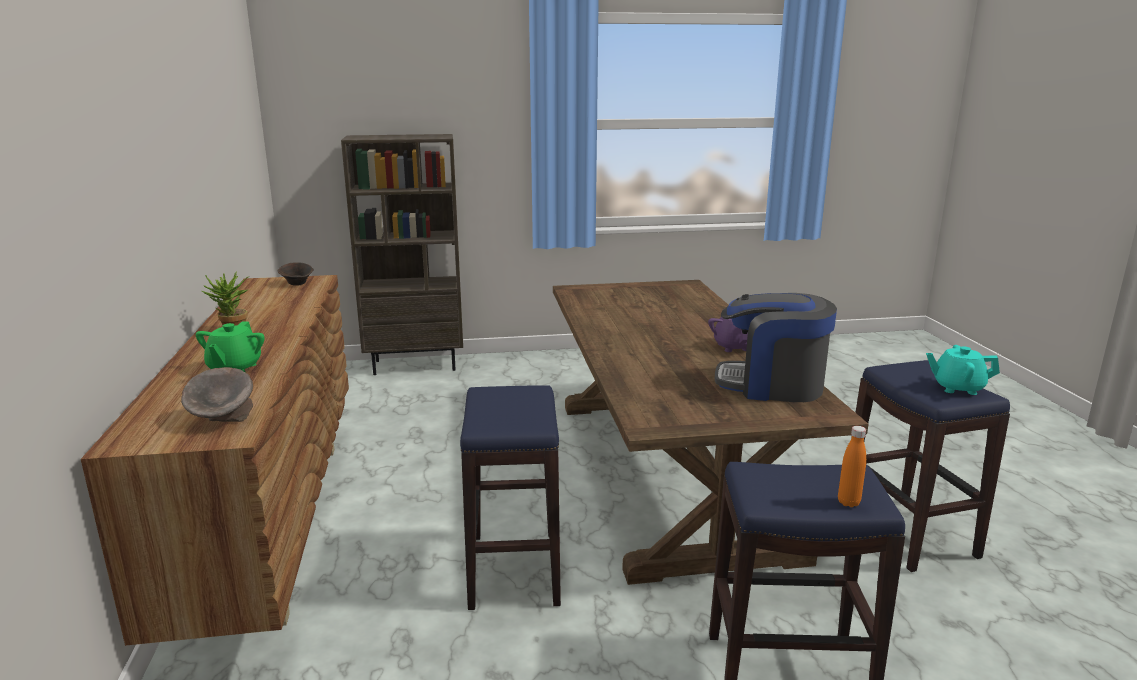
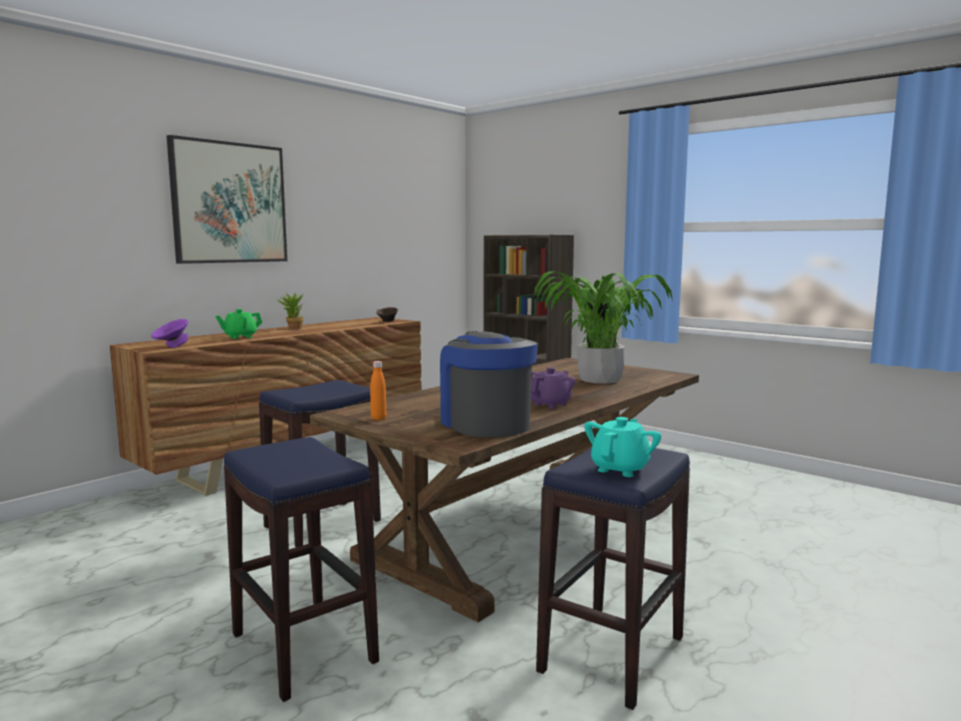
camera: 50 degrees right, 10 degrees down
grey bowl [181,367,253,422] -> purple bowl [151,319,188,348]
orange bottle [838,426,866,507] -> orange bottle moved to [370,361,386,420]
turquoise teapot [926,345,1000,395] -> turquoise teapot turned 60 degrees clockwise [584,417,661,477]
none -> picture [167,135,287,264]
none -> potted plant [534,271,673,384]

